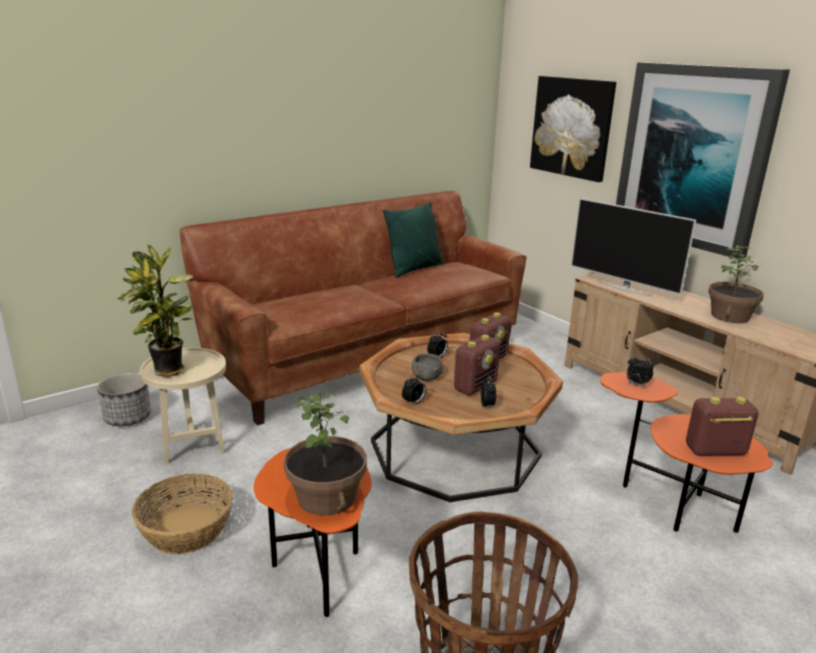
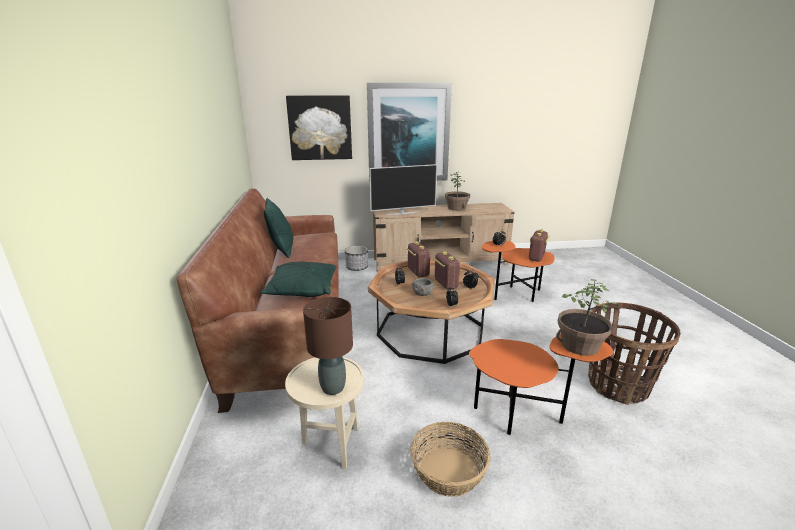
camera: 60 degrees left, 0 degrees up
planter [97,373,151,426] -> planter moved to [345,246,368,271]
potted plant [116,244,195,377] -> brown table lamp [303,297,353,395]
none -> green pillow [260,261,336,297]

